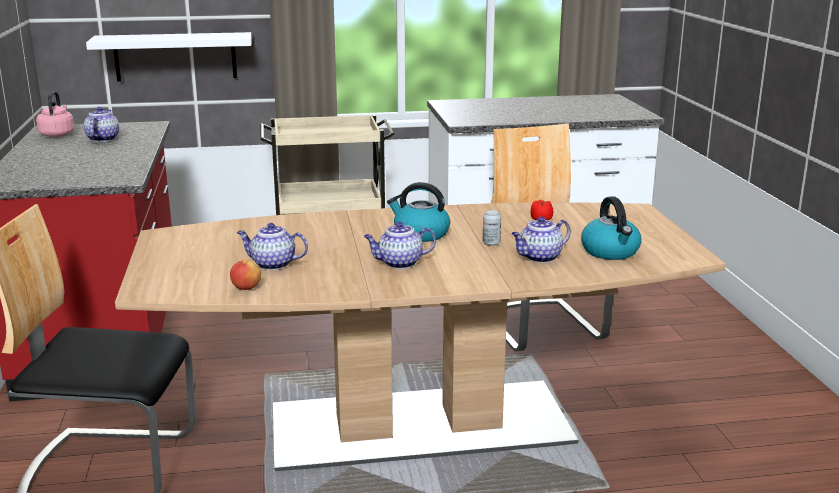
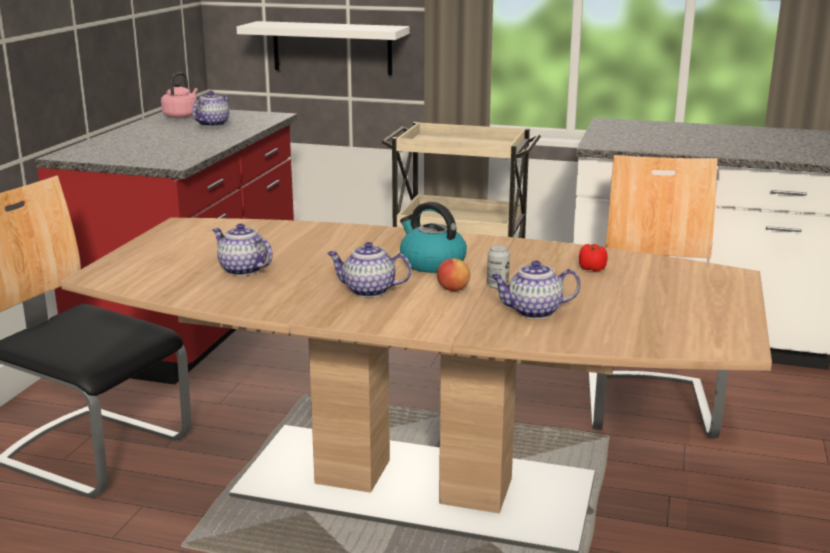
camera: 25 degrees right, 0 degrees up
apple [230,260,261,290] -> apple moved to [437,258,470,291]
kettle [581,196,642,260] -> none

